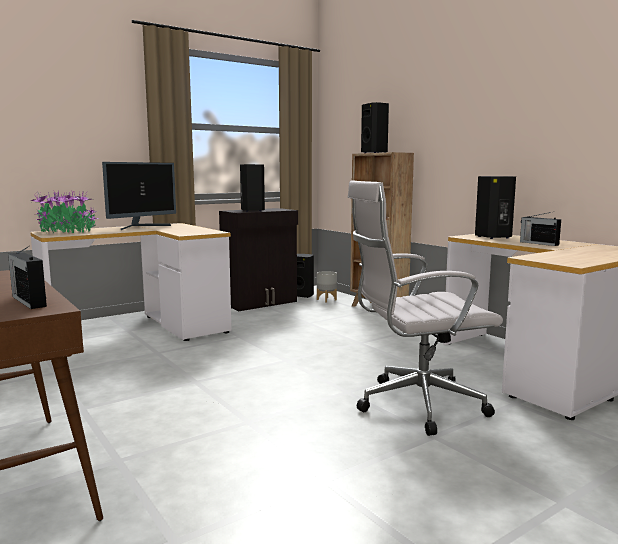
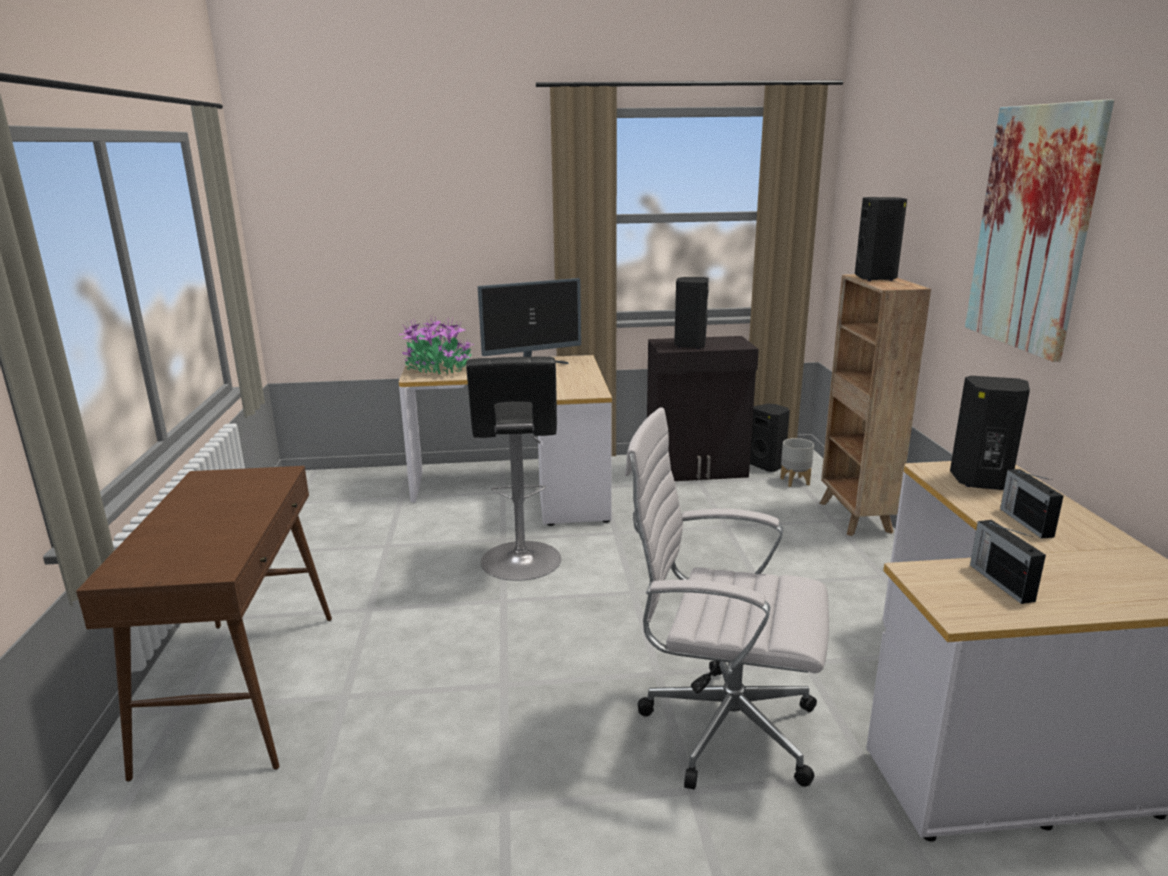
camera: 30 degrees right, 10 degrees up
radio [8,247,47,309] -> radio moved to [970,520,1046,604]
none -> black stool [466,356,561,581]
none -> picture [965,99,1114,362]

